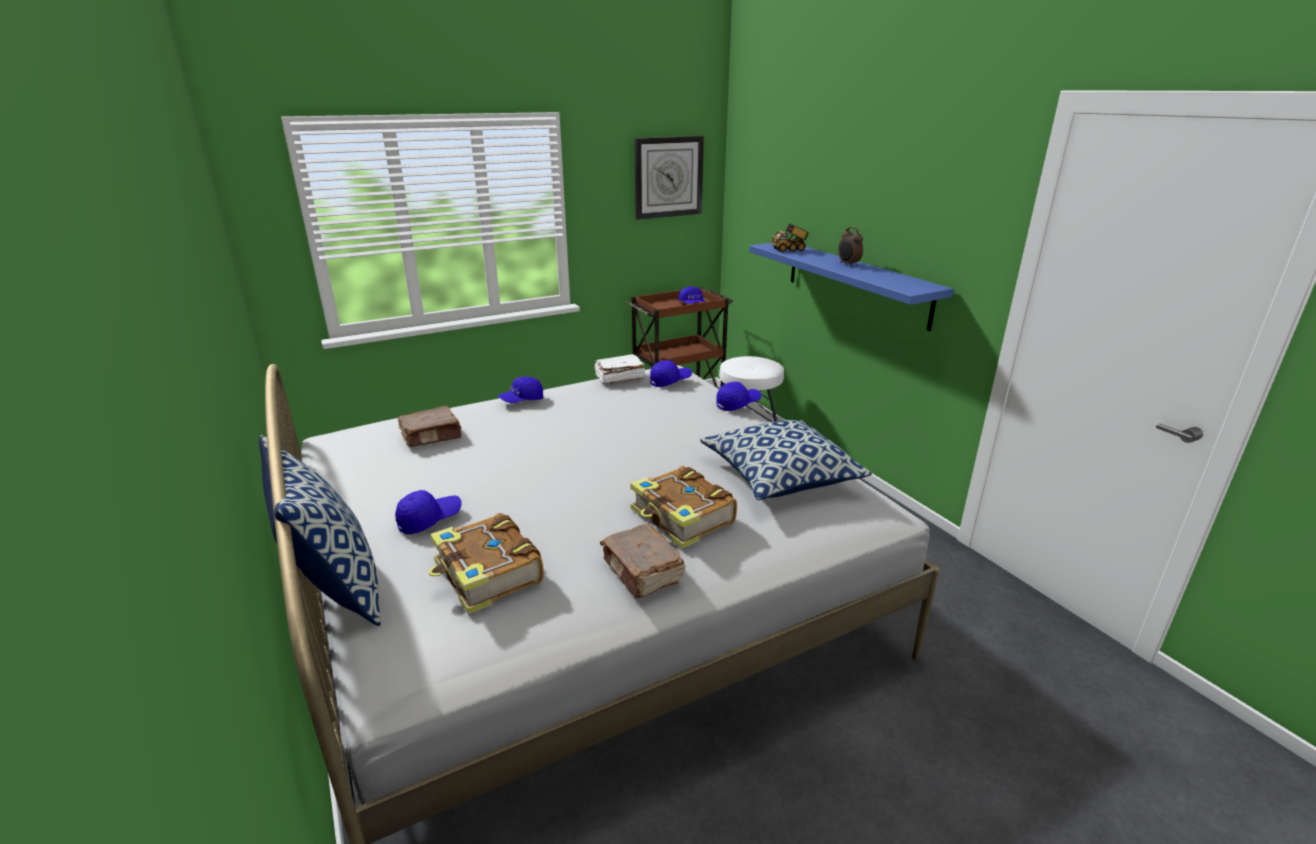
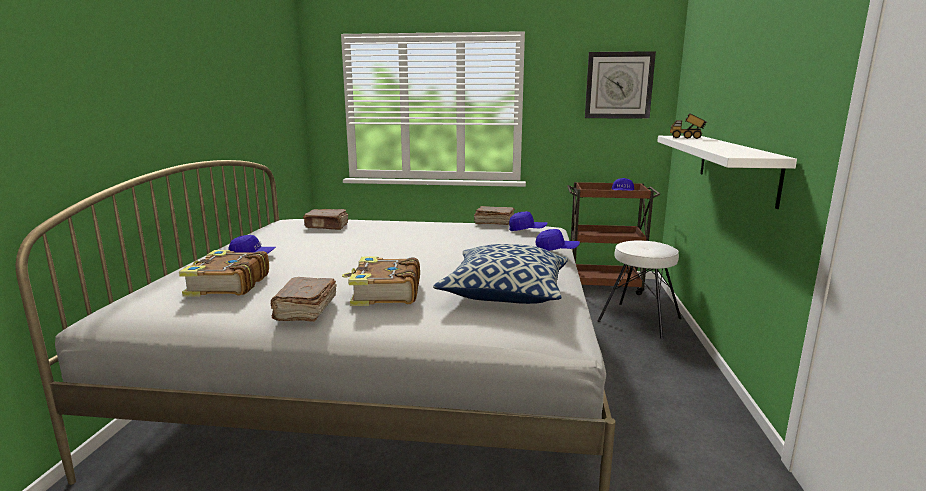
camera: 35 degrees right, 10 degrees down
pillow [259,435,381,626] -> none
blue cap [497,377,543,403] -> none
white book [594,354,645,385] -> brown book [474,206,515,225]
blue shelf [749,243,954,331] -> white shelf [657,136,797,209]
alarm clock [838,227,863,267] -> none

